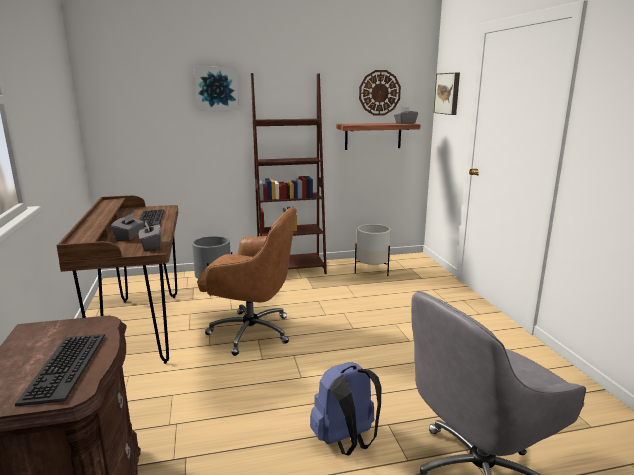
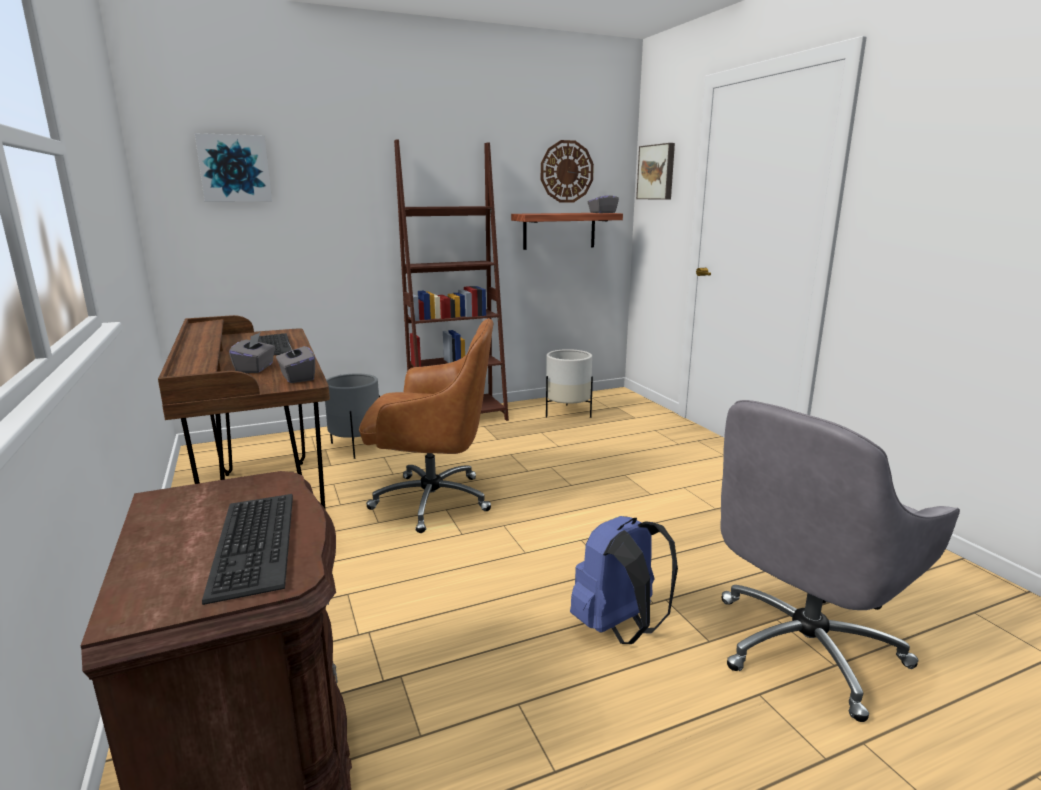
camera: 10 degrees left, 0 degrees up
picture [194,67,239,110] -> picture moved to [195,133,272,201]

